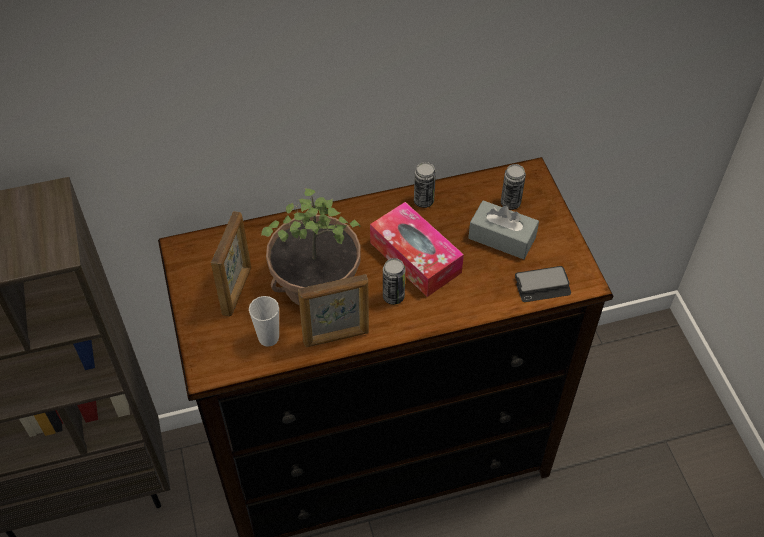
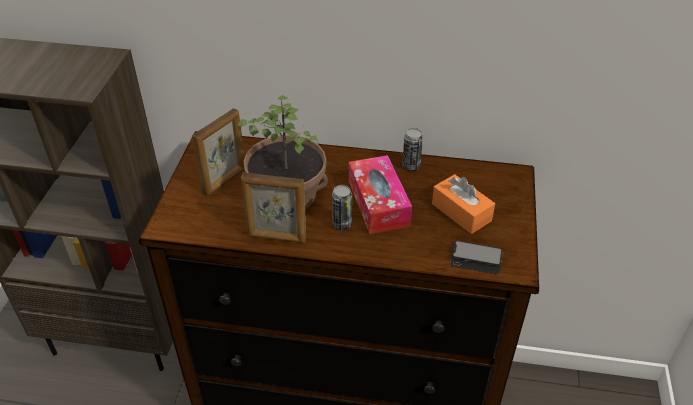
camera: 25 degrees right, 10 degrees down
cup [249,296,279,347] -> none
grey tissue box [468,200,539,259] -> orange tissue box [432,174,495,234]
can [501,164,526,210] -> none

